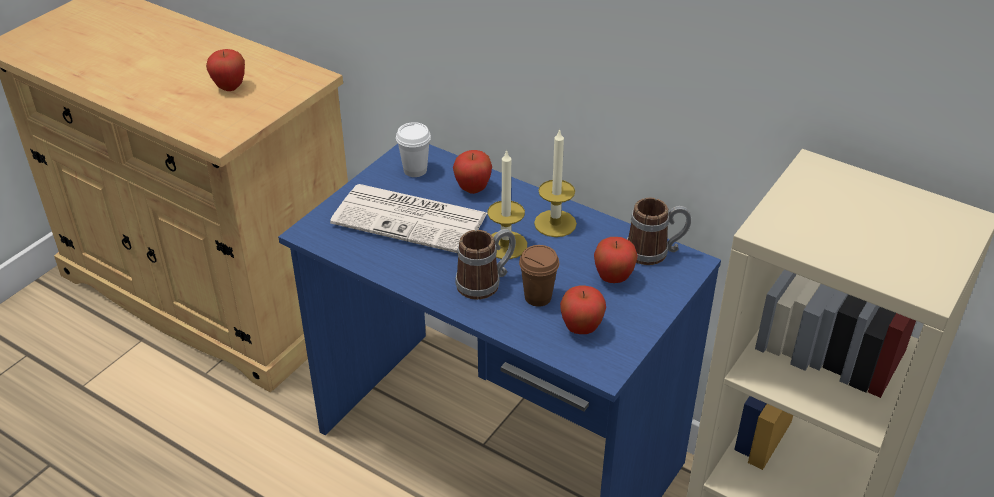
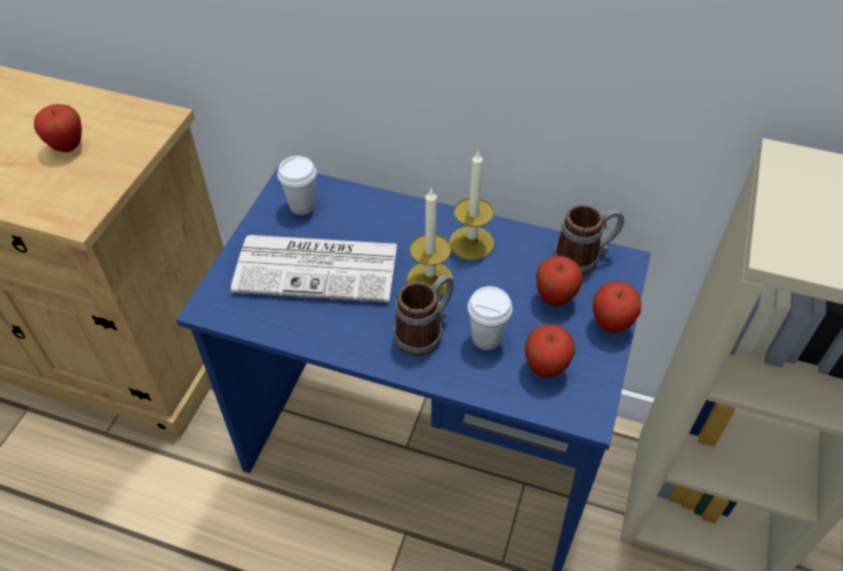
camera: 15 degrees left, 10 degrees up
apple [453,150,492,194] -> apple moved to [593,281,641,333]
brown cup [519,245,559,307] -> white cup [468,286,512,350]

